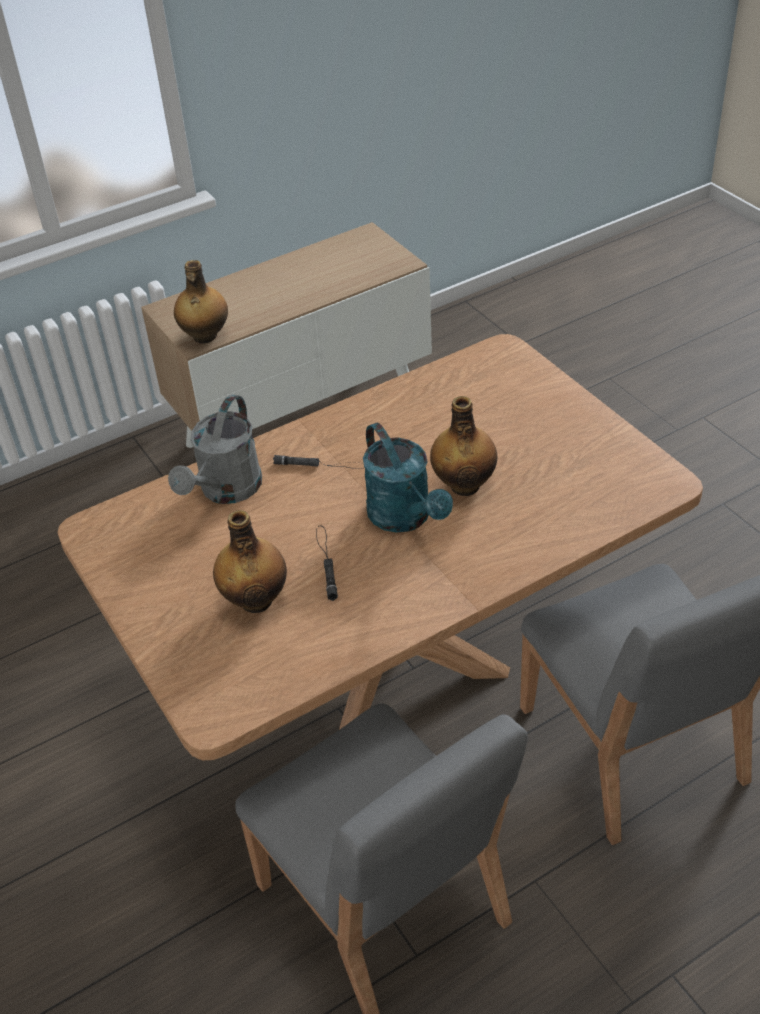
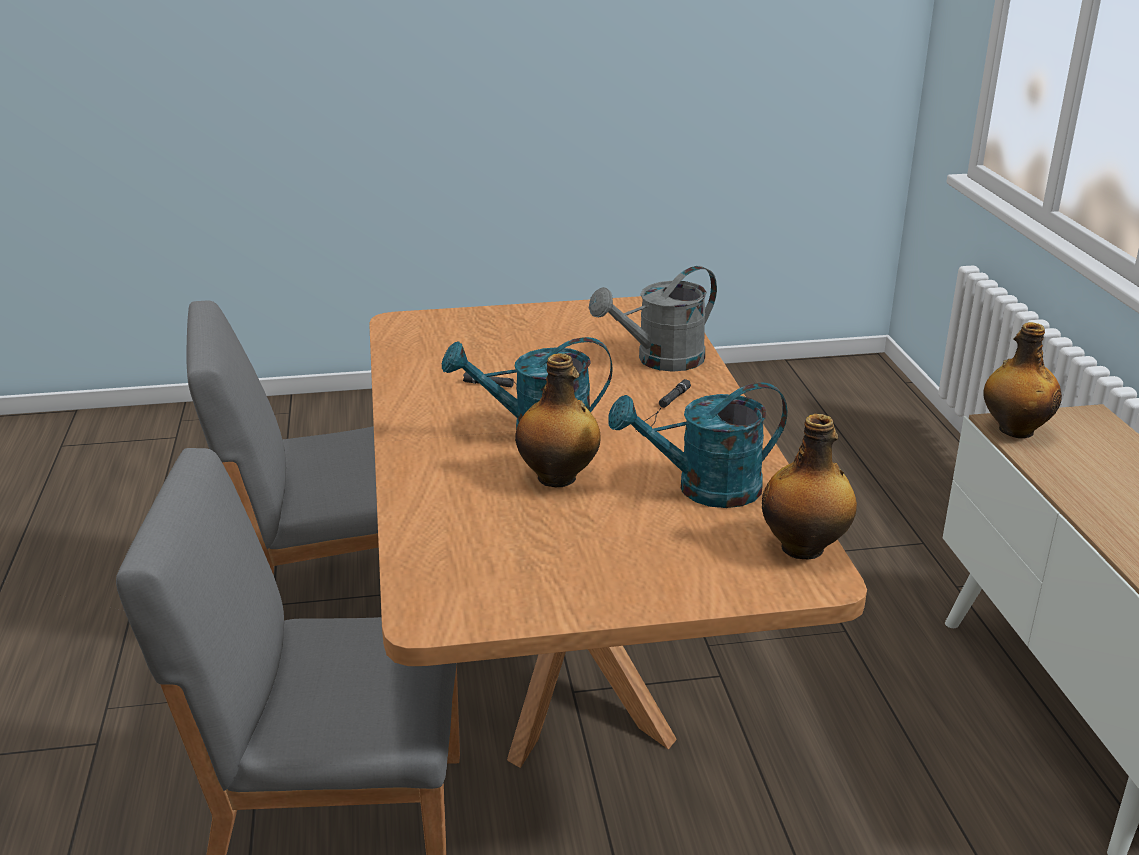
camera: 110 degrees right, 15 degrees down
grey watering can [168,394,262,504] -> grey watering can turned 75 degrees counterclockwise [589,266,717,372]
bottle [213,510,287,613] -> bottle moved to [762,414,857,559]
none -> turquoise watering can [608,382,787,508]

